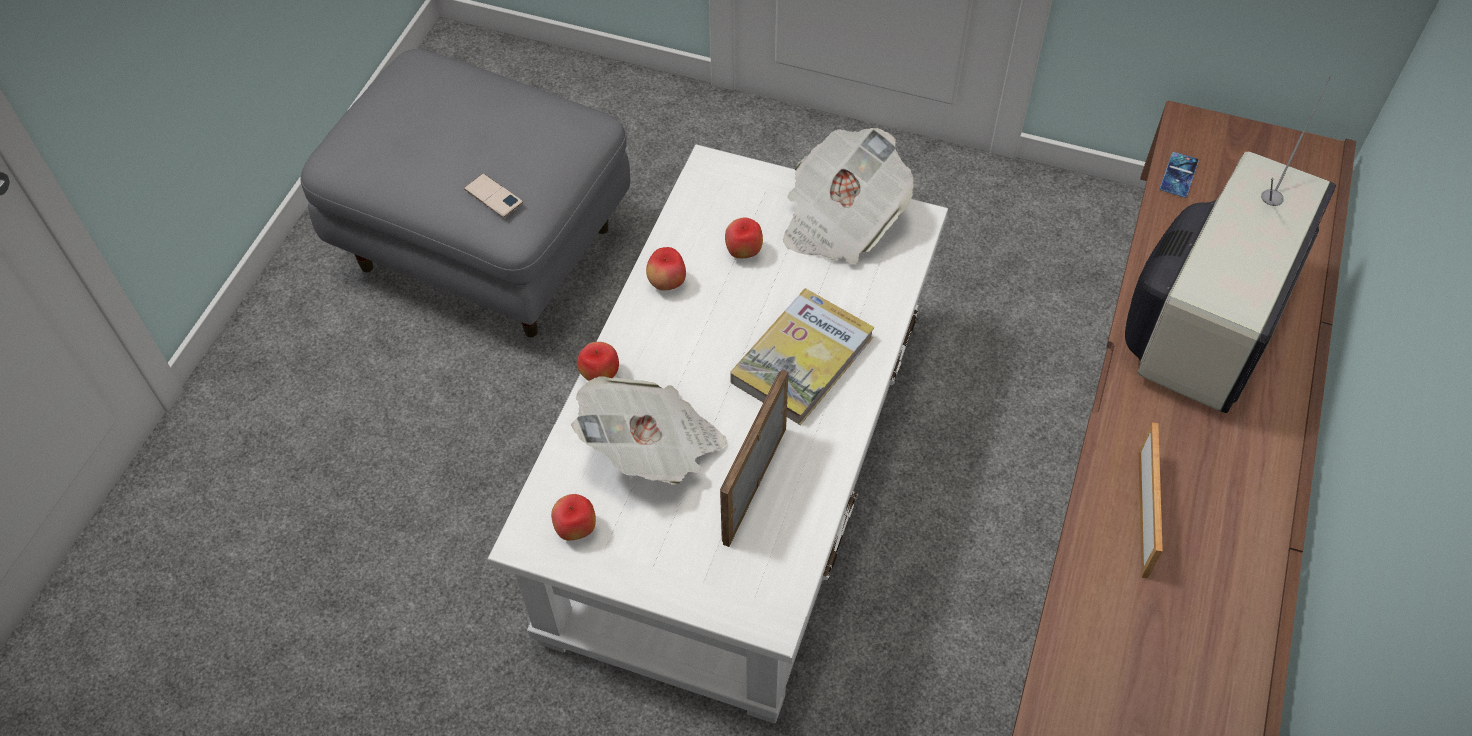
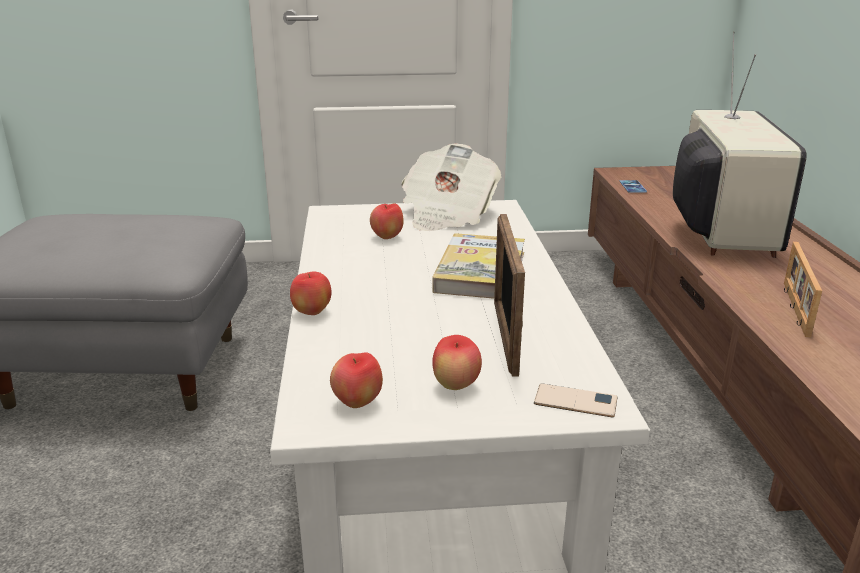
camera: 25 degrees left, 30 degrees down
phone [464,173,523,218] -> phone moved to [534,383,618,417]
newspaper [571,376,727,485] -> none
apple [646,247,686,291] -> apple moved to [432,335,482,390]
picture frame [1138,423,1163,578] -> picture frame turned 150 degrees counterclockwise [784,242,822,337]

